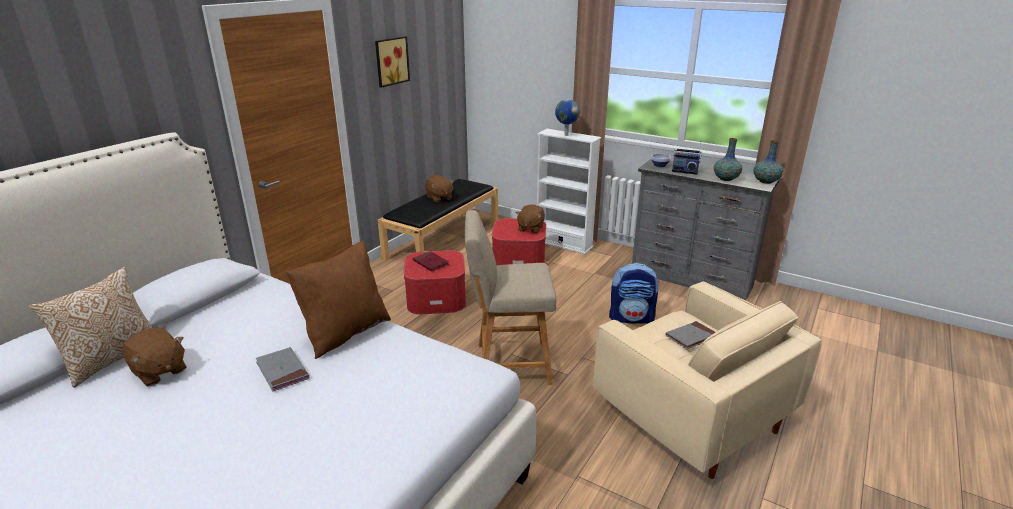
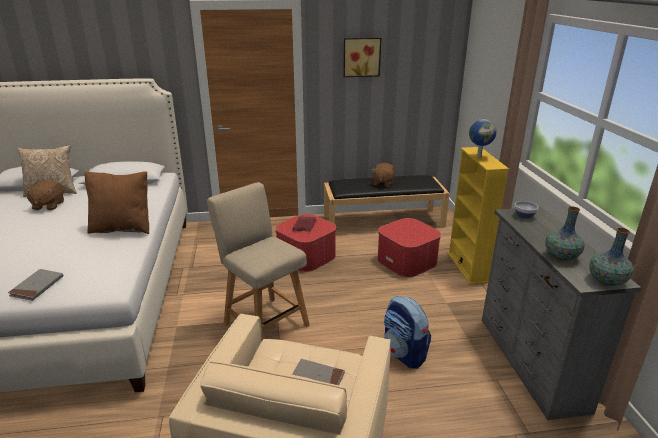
camera: 50 degrees right, 0 degrees up
grey book [256,347,309,392] -> grey book moved to [8,269,63,301]
brown plush toy [516,204,545,233] -> none
white bookcase [537,129,601,254] -> yellow bookcase [448,147,509,284]
radio [672,141,702,175] -> none

